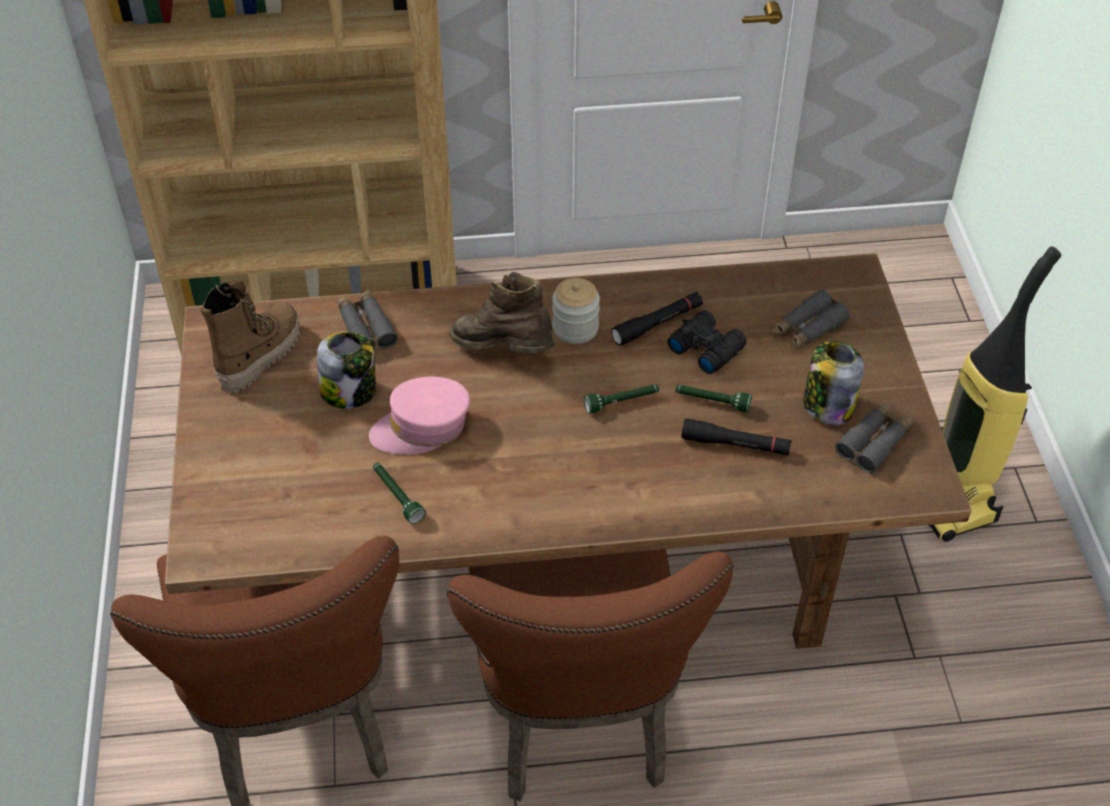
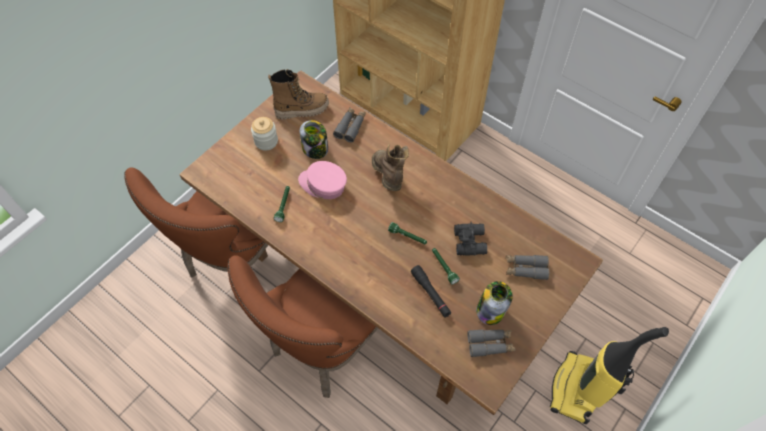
camera: 45 degrees right, 10 degrees up
jar [552,278,600,344] -> jar moved to [251,117,278,151]
black flashlight [611,292,703,345] -> none

